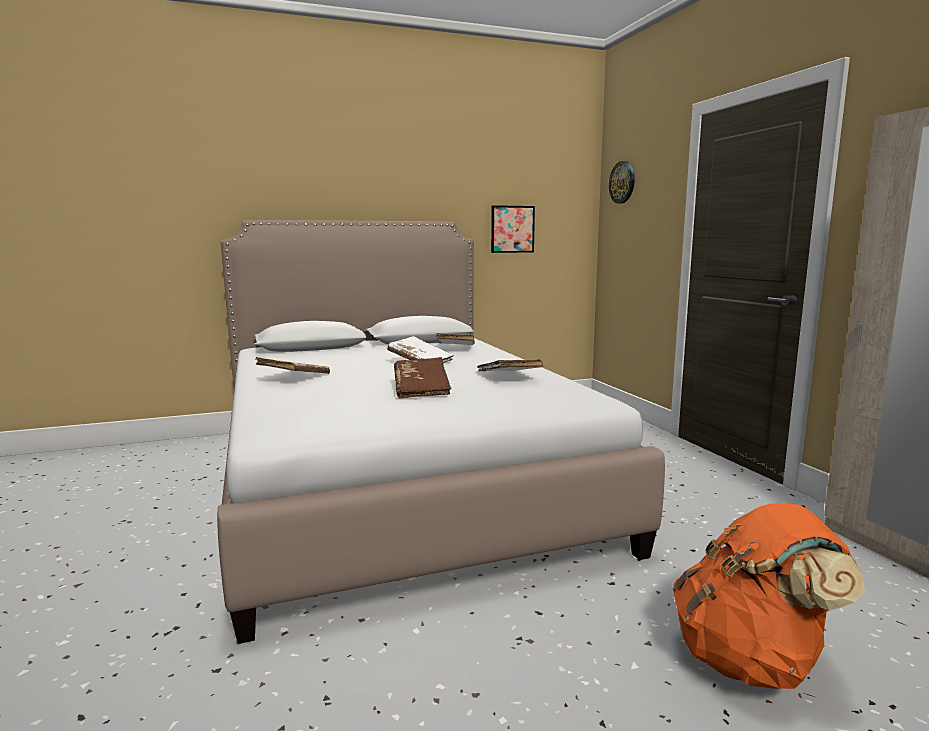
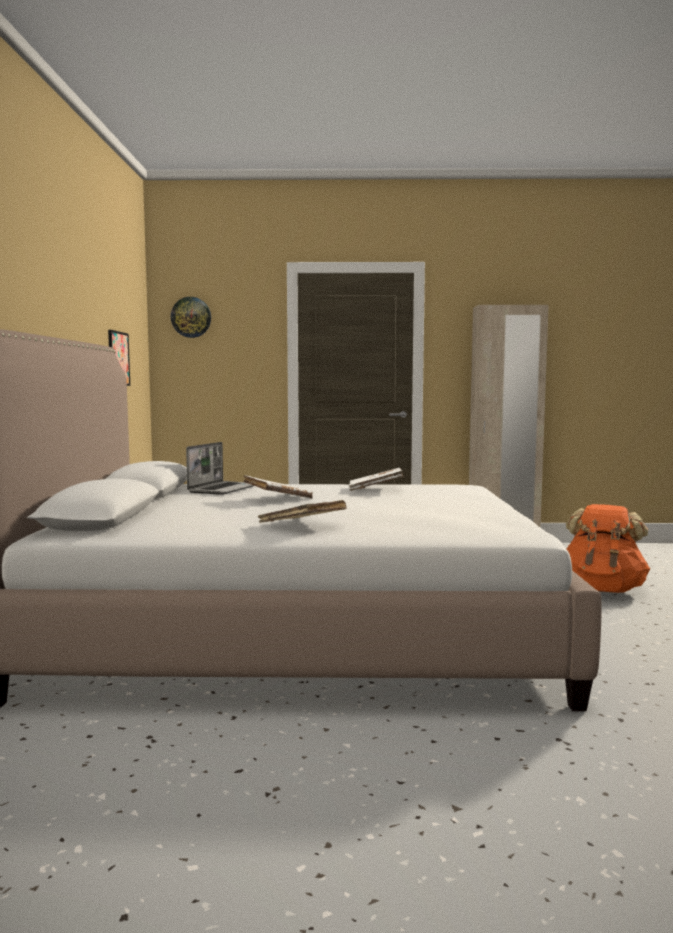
camera: 70 degrees left, 5 degrees down
brown book [394,357,451,399] -> none
white book [436,333,475,345] -> laptop [186,442,254,495]

